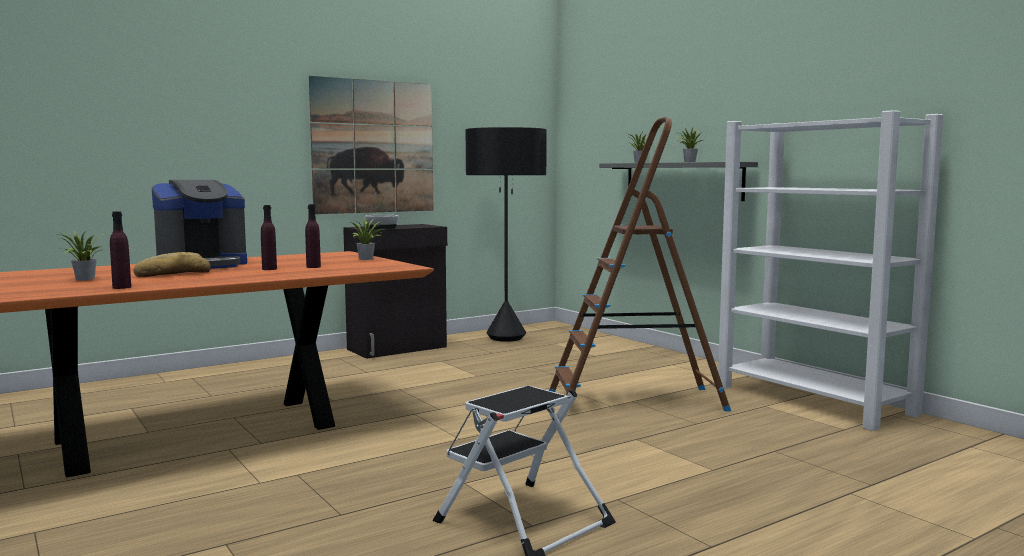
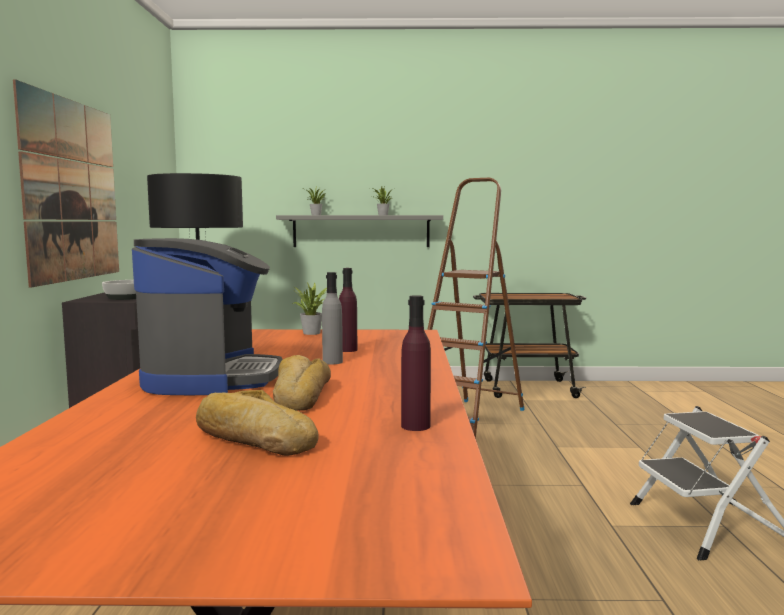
camera: 55 degrees left, 0 degrees up
potted plant [58,230,106,280] -> bread [196,390,319,456]
purple bottle [261,205,277,270] -> grey bottle [322,272,343,364]
white bookcase [718,110,943,431] -> cart [473,293,586,398]

